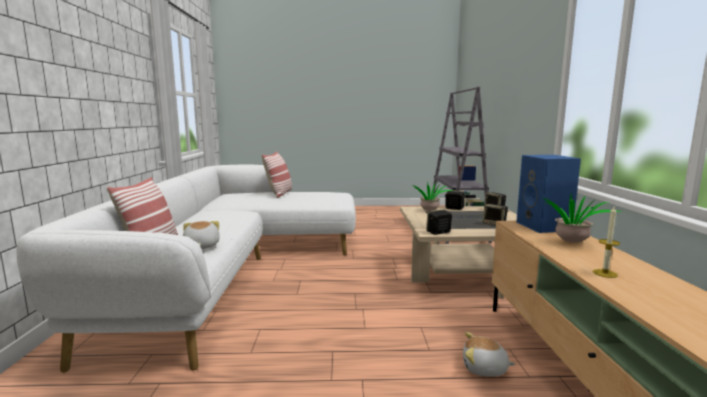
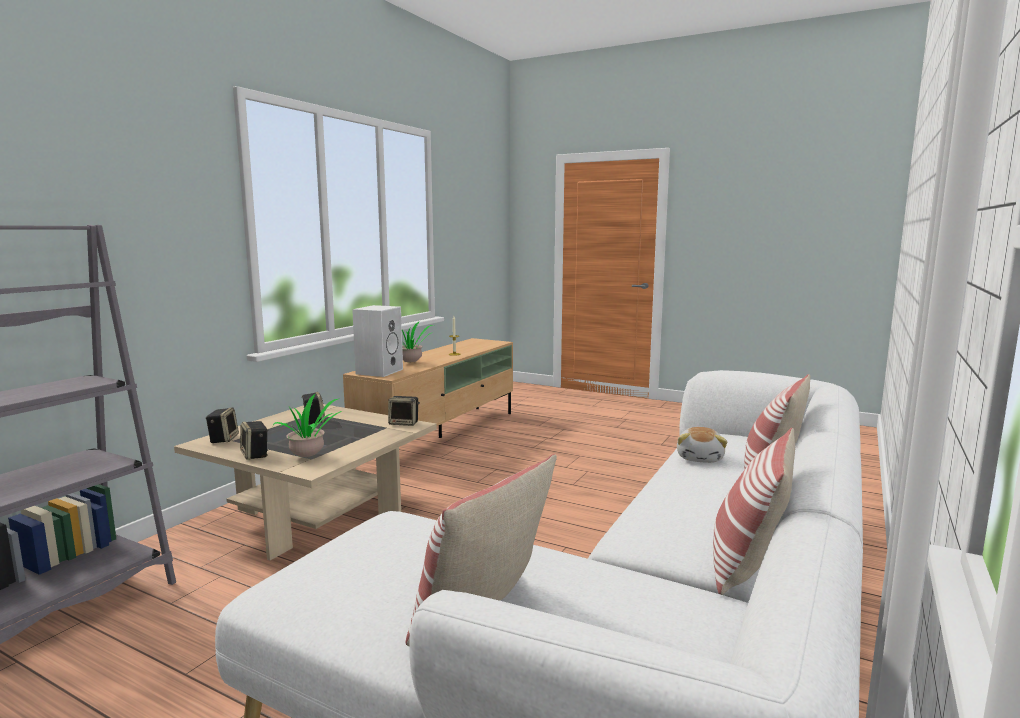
camera: 150 degrees left, 0 degrees up
plush toy [463,332,516,377] -> none
blue speaker [516,155,581,233] -> white speaker [352,305,403,377]
none -> pillow [713,428,795,595]

